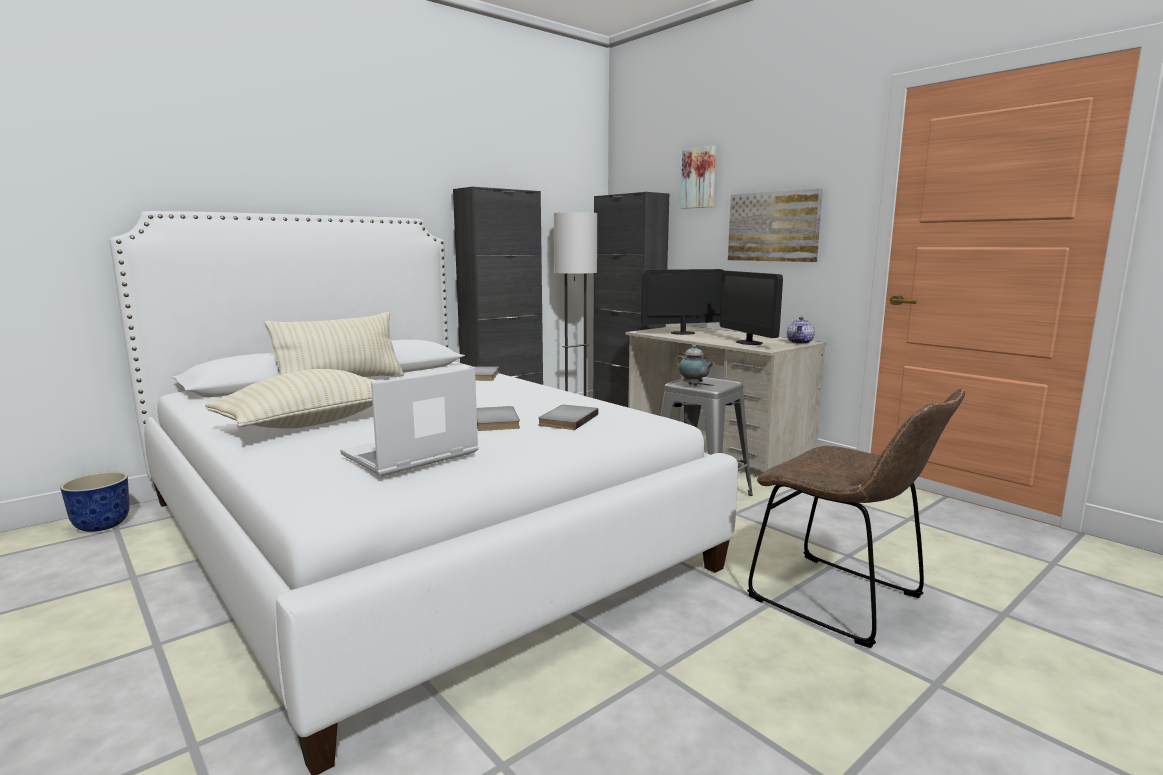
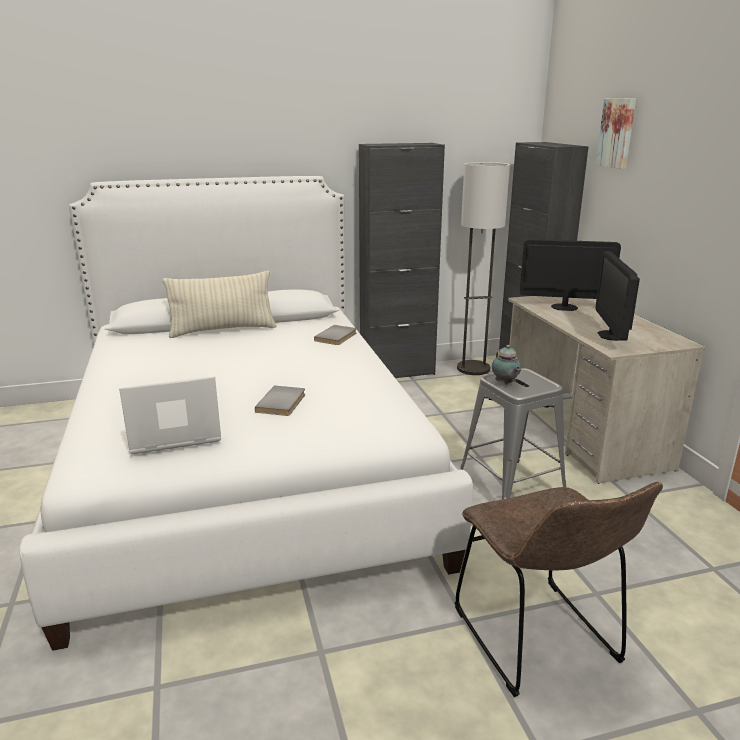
camera: 25 degrees right, 10 degrees up
planter [60,472,129,532] -> none
beige pillow [205,369,378,429] -> none
grey book [538,405,598,430] -> none
picture [728,188,823,262] -> none
teapot [787,317,815,344] -> none

